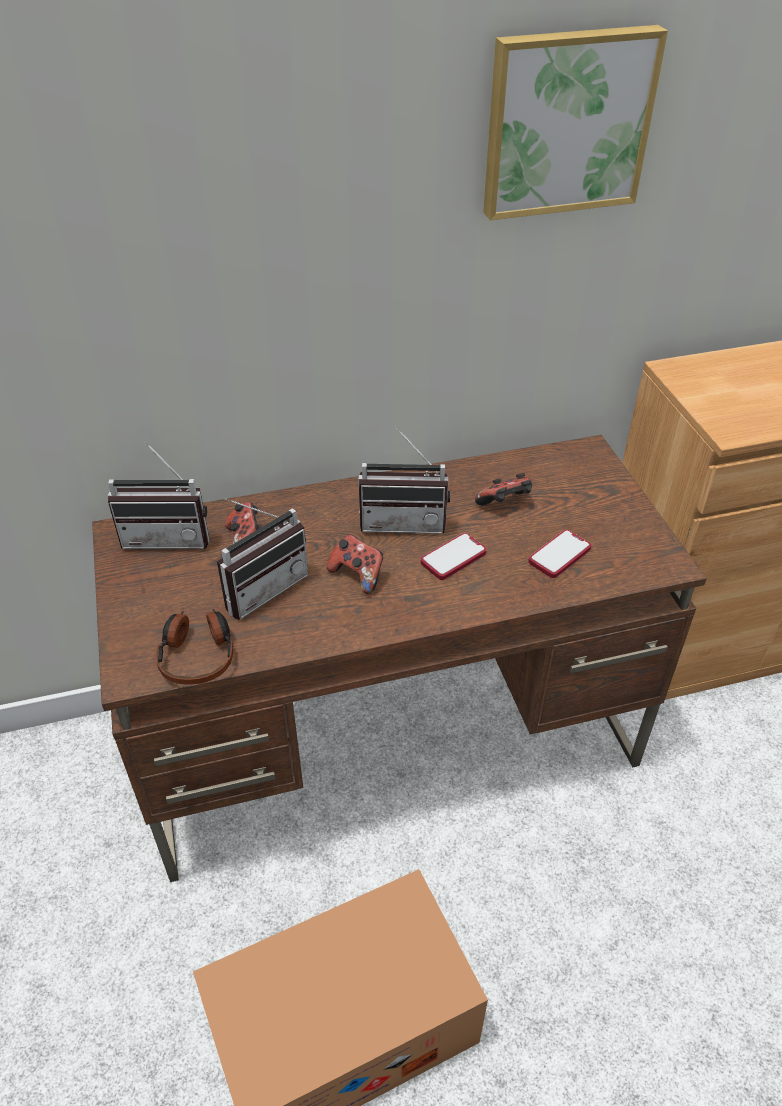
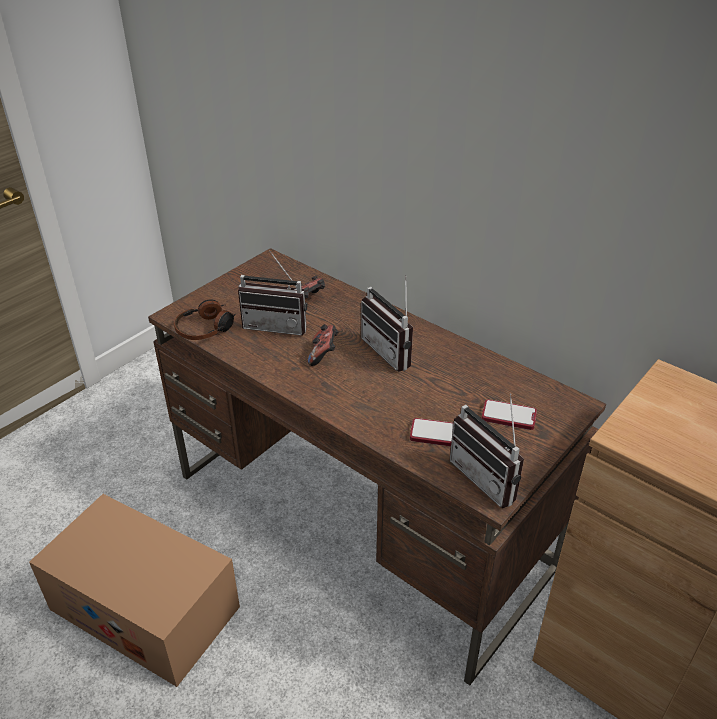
camera: 55 degrees right, 5 degrees down
radio [108,441,210,549] -> radio moved to [450,393,524,508]
phone [421,533,487,580] -> phone moved to [482,399,537,430]
game controller [475,473,532,506] -> none
picture [483,25,668,220] -> none

